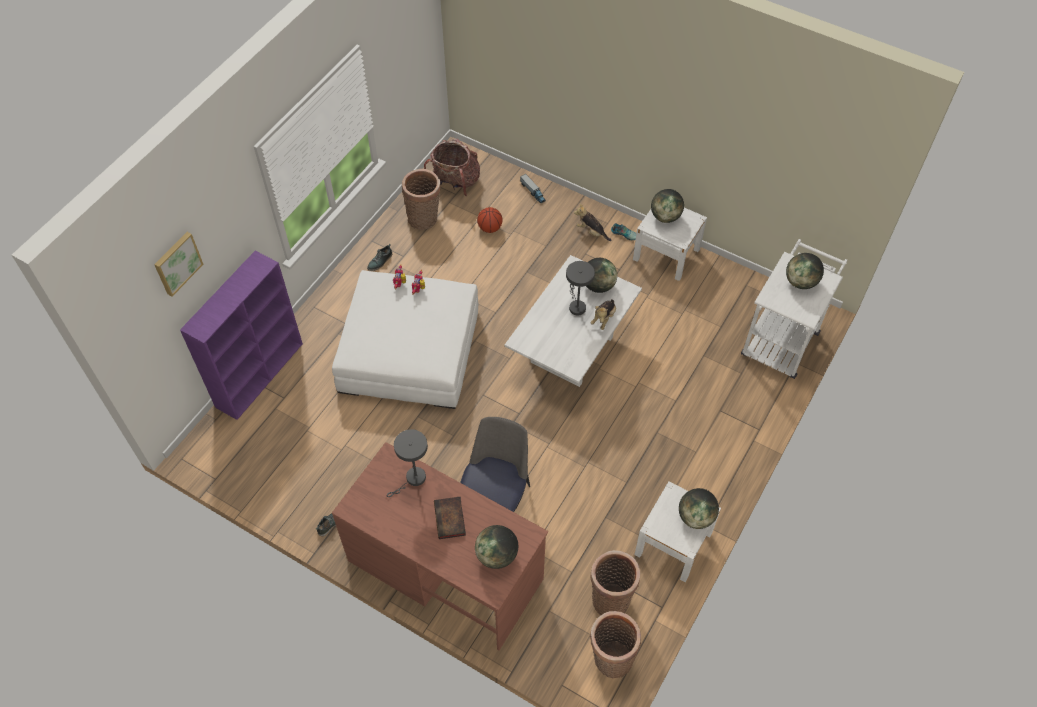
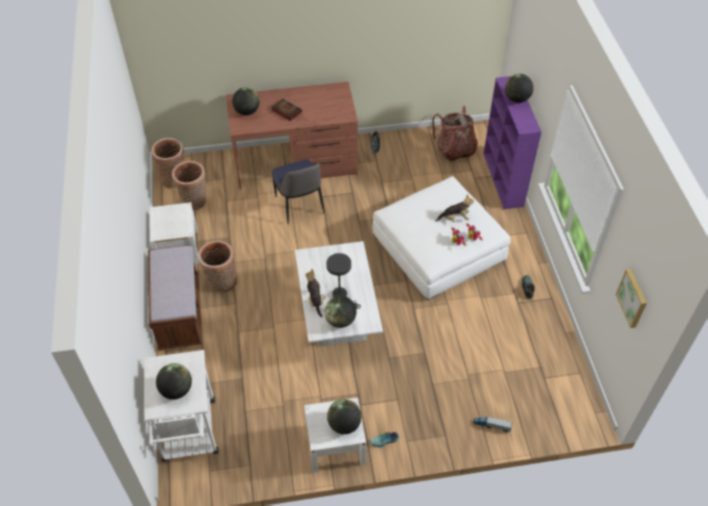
camera: 140 degrees right, 5 degrees down
picture [154,232,203,296] -> picture moved to [616,269,647,328]
grey table lamp [386,429,428,497] -> none
basket [402,169,441,230] -> basket moved to [198,240,237,293]
backpack [424,139,480,196] -> backpack moved to [433,106,478,162]
basketball [477,207,503,233] -> none
plush toy [574,203,611,241] -> plush toy moved to [436,194,474,222]
globe [679,488,719,529] -> globe moved to [505,74,533,103]
none -> brown bench [148,245,202,350]

